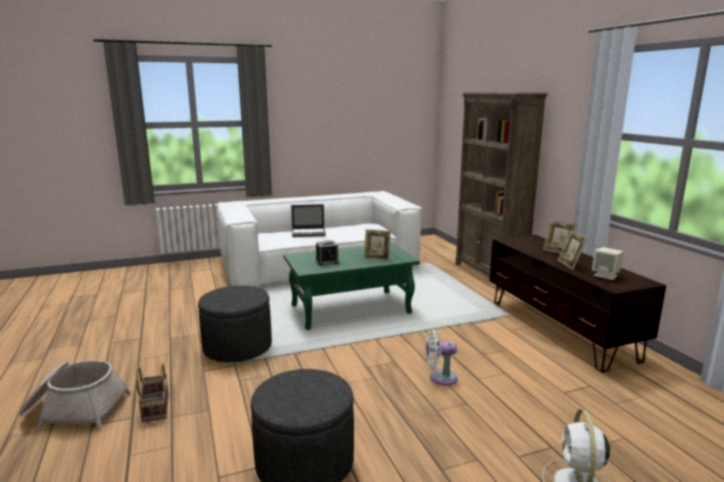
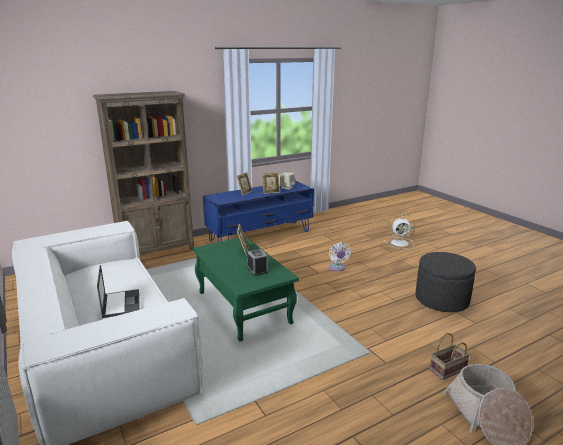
camera: 100 degrees left, 5 degrees up
grey ottoman [198,285,272,362] -> none
brown tv stand [490,235,666,372] -> blue tv stand [203,181,314,242]

